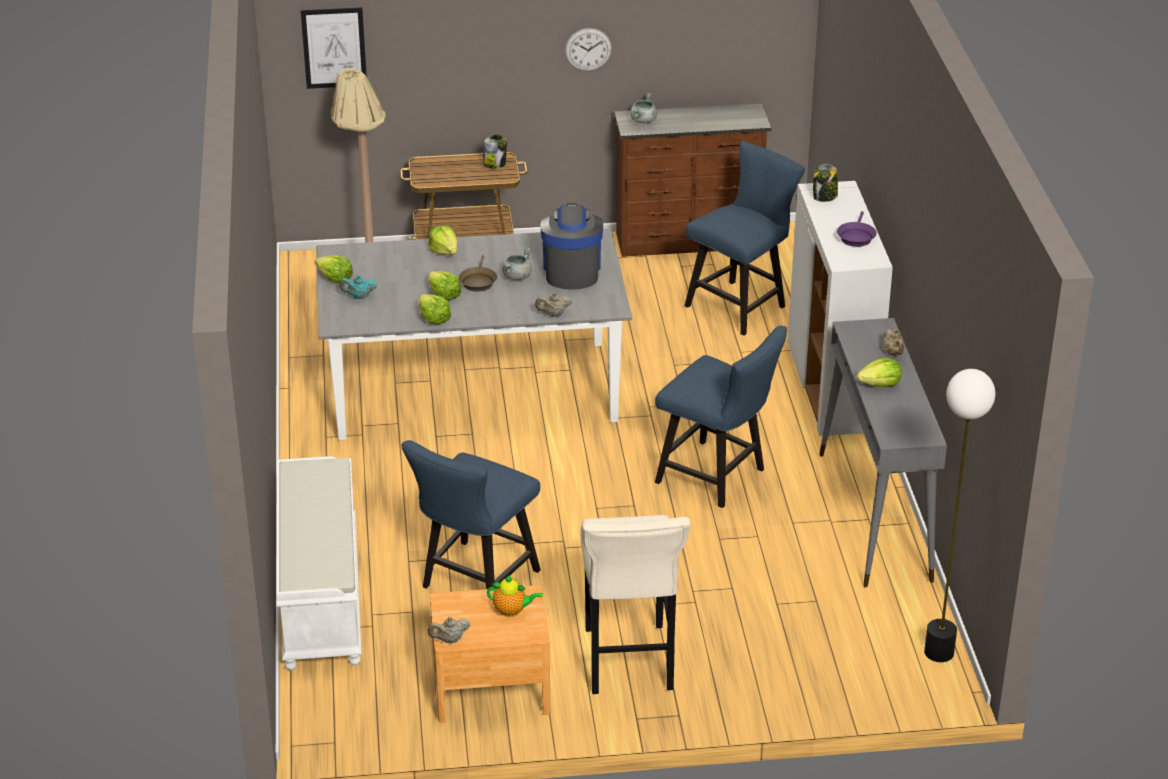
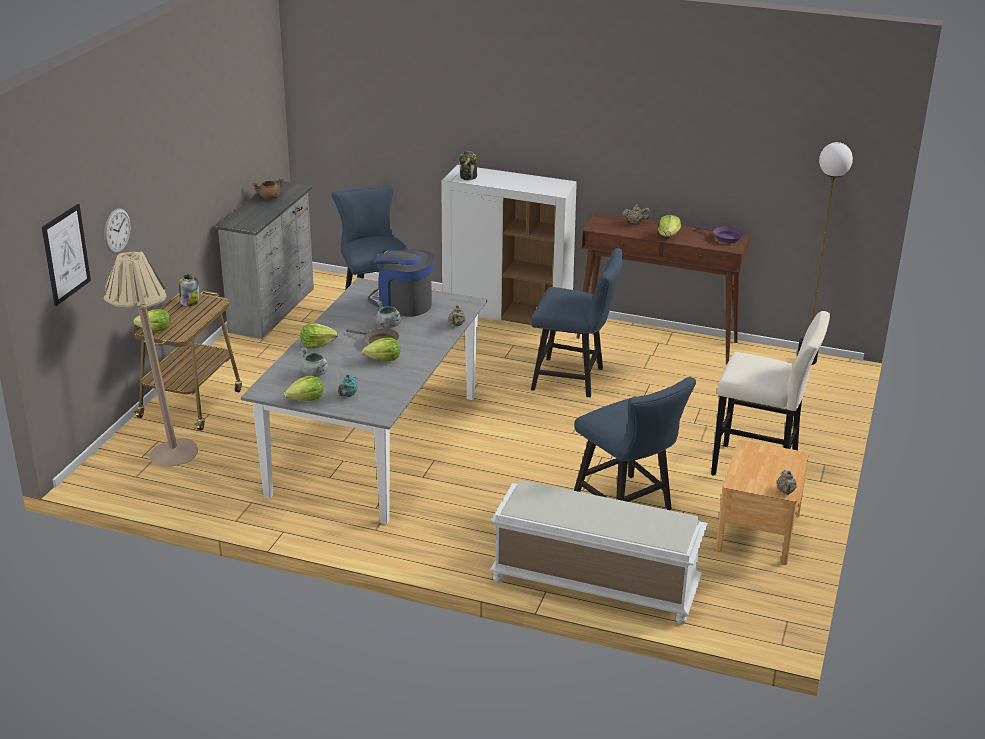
camera: 65 degrees left, 5 degrees down
lettuce [419,294,451,324] -> lettuce moved to [133,309,170,331]
teapot [487,576,543,617] -> none
wall clock [565,28,612,71] -> wall clock moved to [104,208,131,253]
brown dresser [614,104,771,257] -> grey dresser [216,180,314,339]
grey cooking pot [630,93,657,123] -> grey cooking pot moved to [300,347,328,377]
blue chair [655,326,788,508] -> blue chair turned 45 degrees clockwise [531,248,623,397]
grey console table [819,318,947,588] -> brown console table [577,213,750,364]
purple frying pan [837,211,877,247] -> purple frying pan moved to [695,226,744,243]
none -> brown cooking pot [252,178,284,199]

